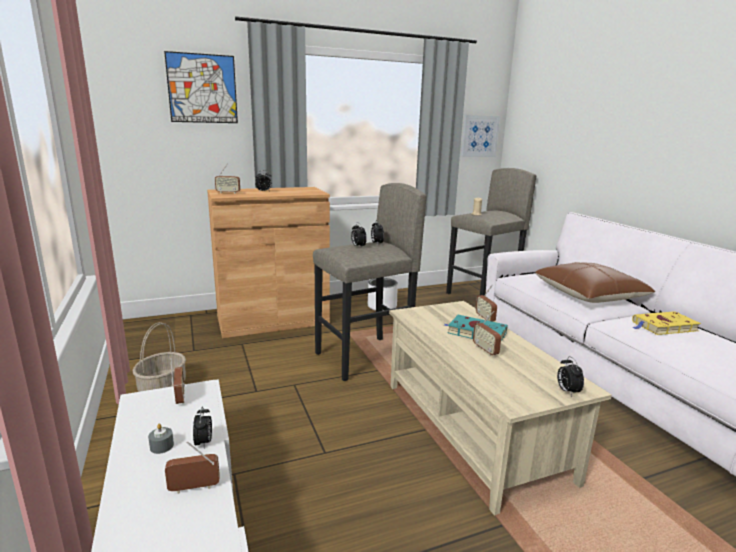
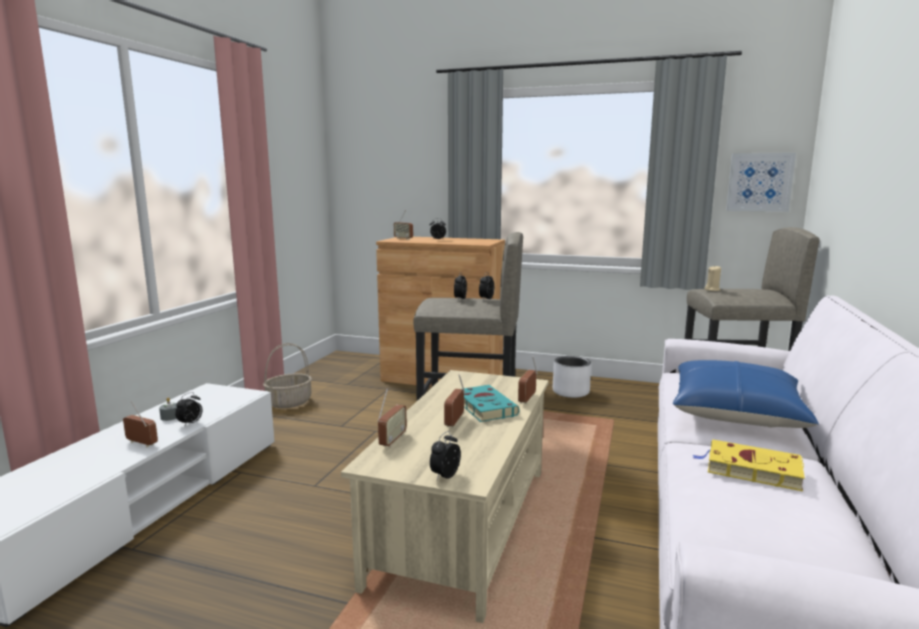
camera: 40 degrees right, 5 degrees down
picture [164,51,238,123] -> none
radio [170,357,185,404] -> radio moved to [377,388,407,448]
brown pillow [535,262,655,303] -> blue pillow [673,360,819,428]

